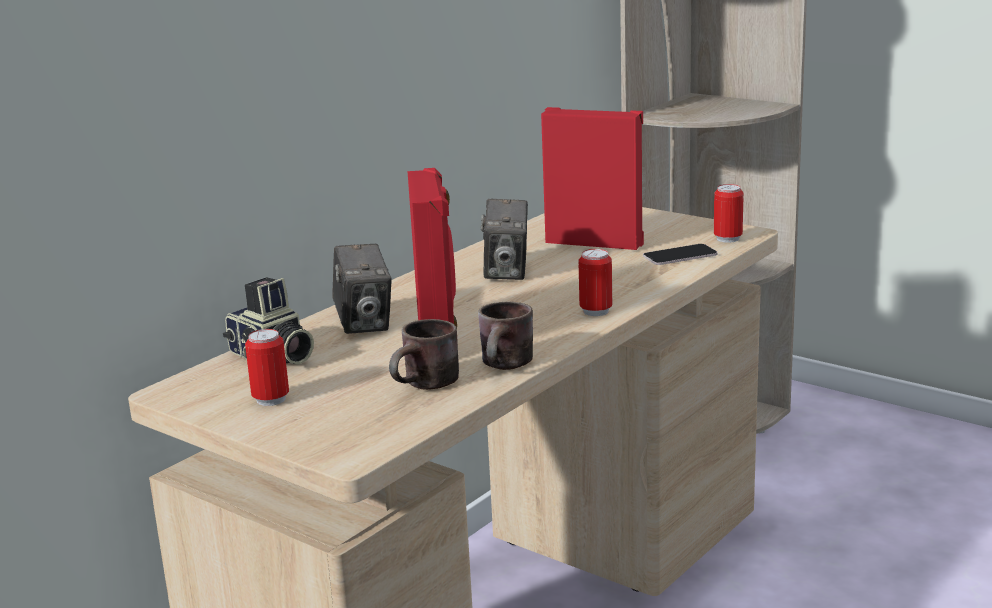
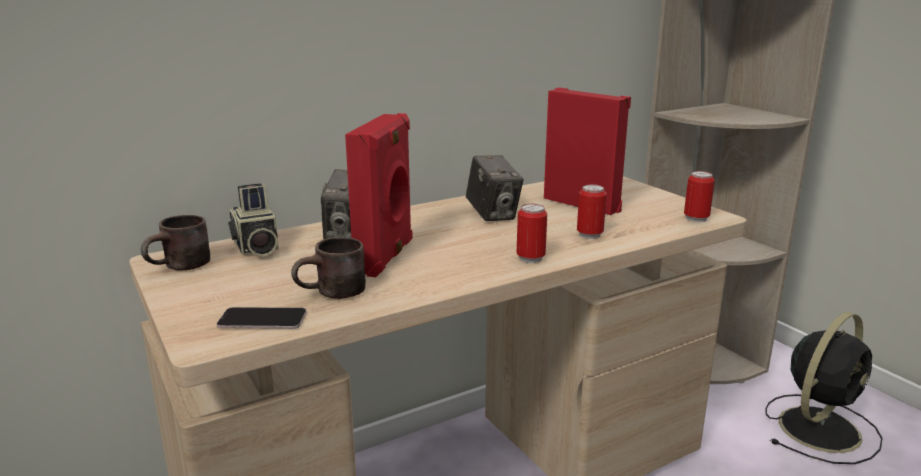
camera: 20 degrees right, 0 degrees up
can [245,329,289,406] -> can moved to [577,184,607,239]
brown mug [478,302,533,370] -> brown mug moved to [141,215,210,271]
camera [481,198,528,280] -> camera turned 45 degrees counterclockwise [466,155,523,221]
phone [643,244,718,265] -> phone moved to [216,307,307,329]
none -> black fan [765,312,883,464]

